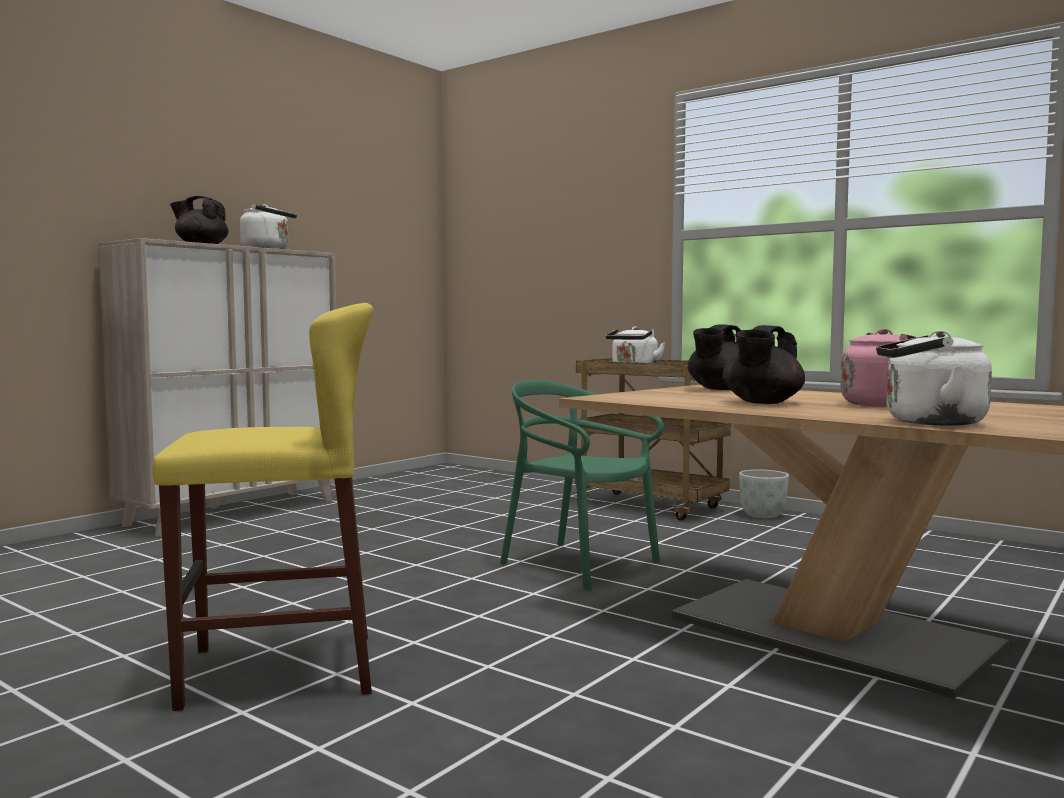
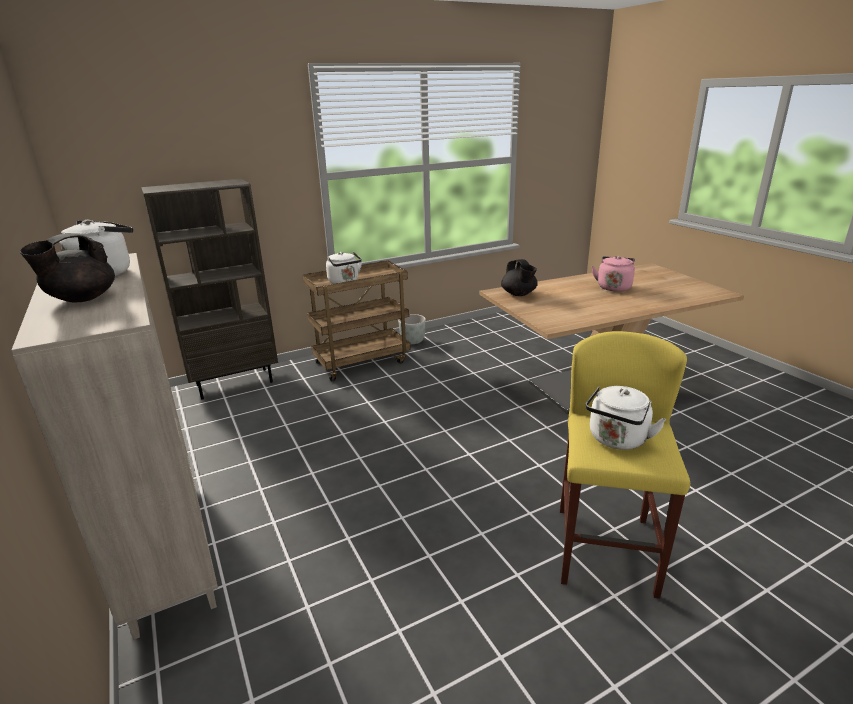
camera: 65 degrees left, 20 degrees up
green chair [500,380,664,590] -> none
black teapot [722,325,805,404] -> none
white kettle [876,330,992,426] -> white kettle moved to [585,386,666,450]
none -> brown bookcase [141,179,278,399]

